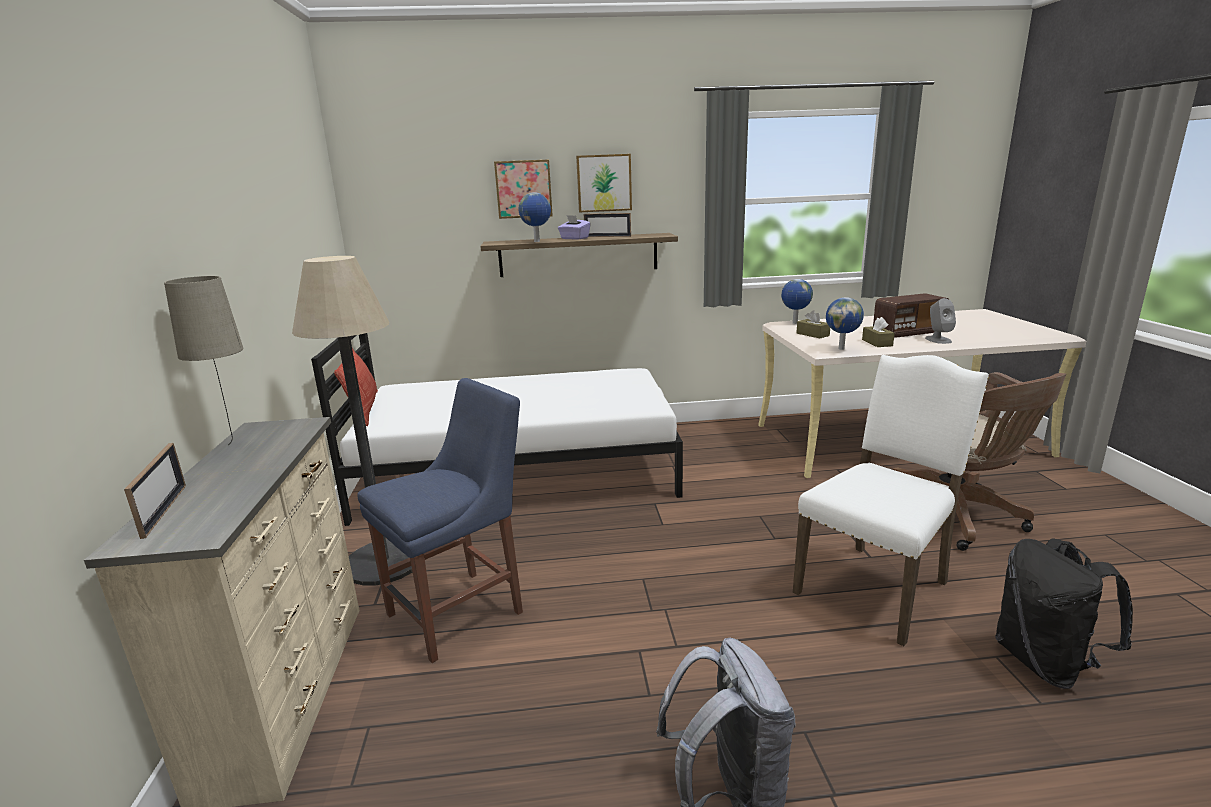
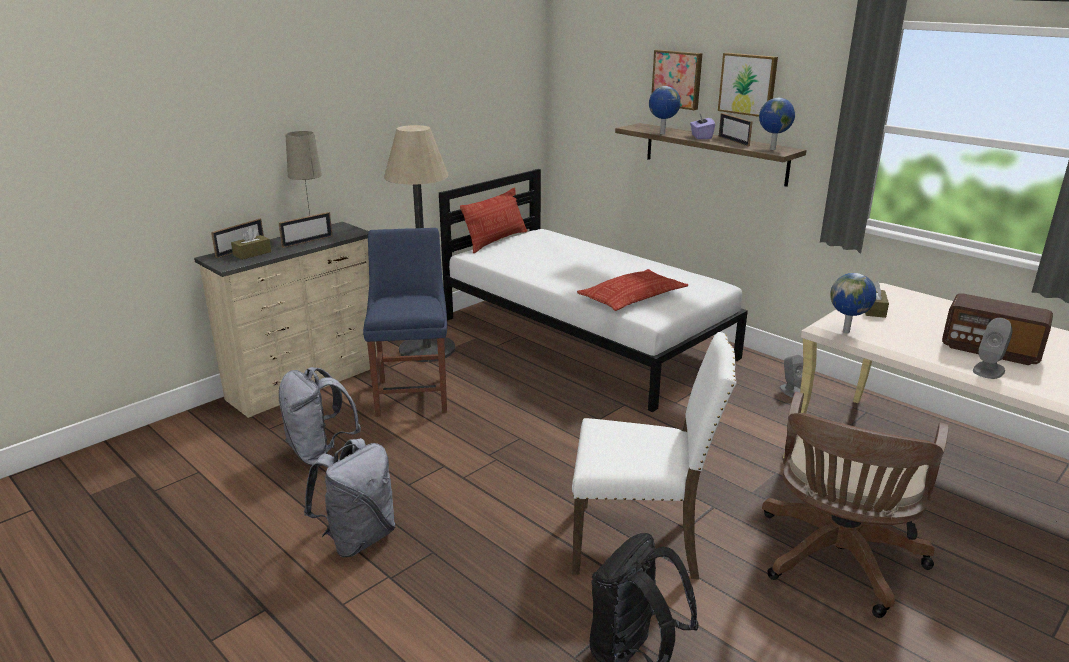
camera: 50 degrees right, 5 degrees up
blue chair [357,378,523,663] -> blue chair turned 105 degrees counterclockwise [363,228,447,417]
globe [781,279,813,324] -> globe moved to [759,98,795,150]
brown tissue box [862,317,895,347] -> brown tissue box moved to [231,227,271,260]
none -> picture frame [279,212,332,248]
none -> grey backpack [279,367,361,466]
none -> pillow [577,269,688,311]
none -> grey speaker [779,355,803,398]

